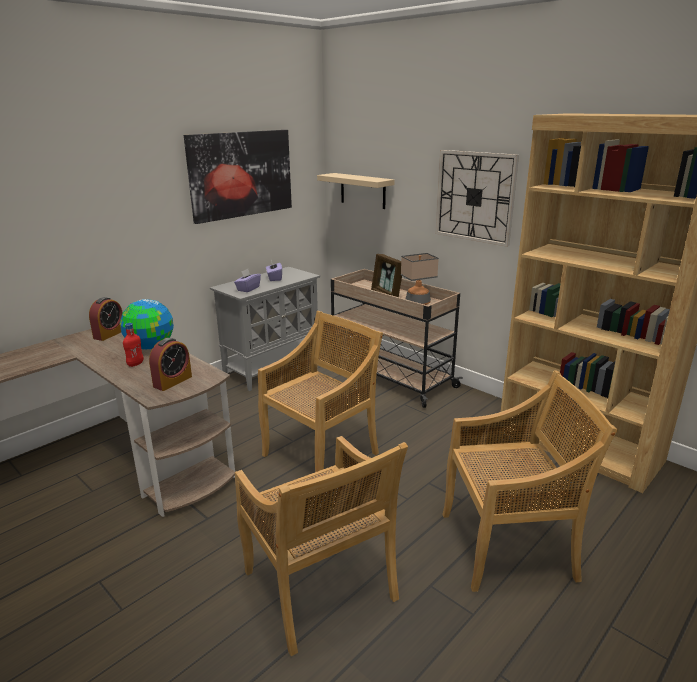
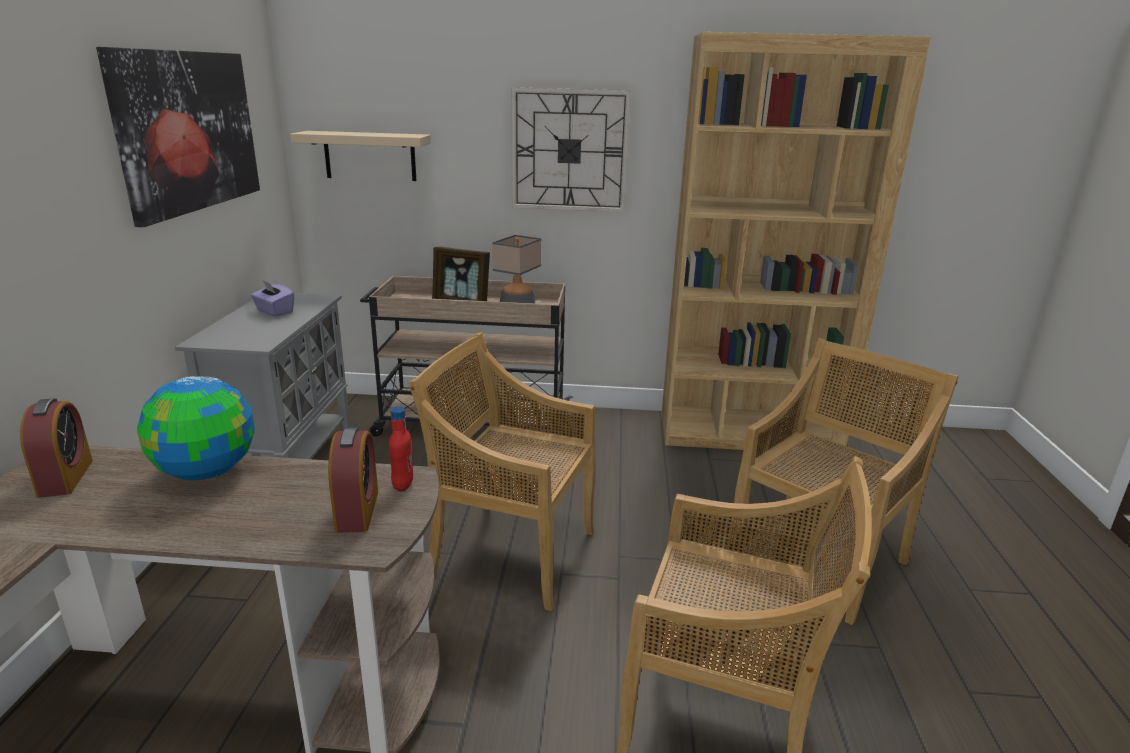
camera: 40 degrees left, 0 degrees up
red bottle [123,323,144,367] -> red bottle moved to [389,406,413,492]
purple tissue box [234,269,261,292] -> none
beige chair [258,311,383,472] -> beige chair turned 75 degrees counterclockwise [408,332,596,611]

